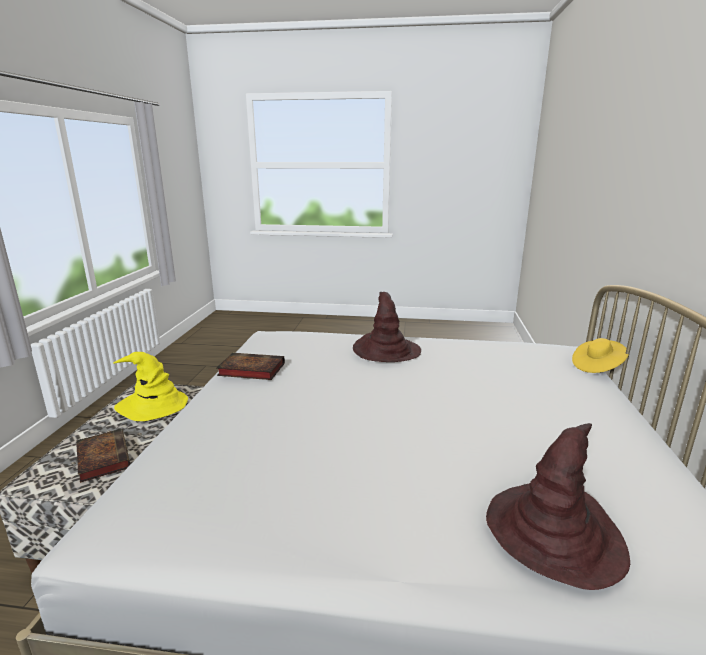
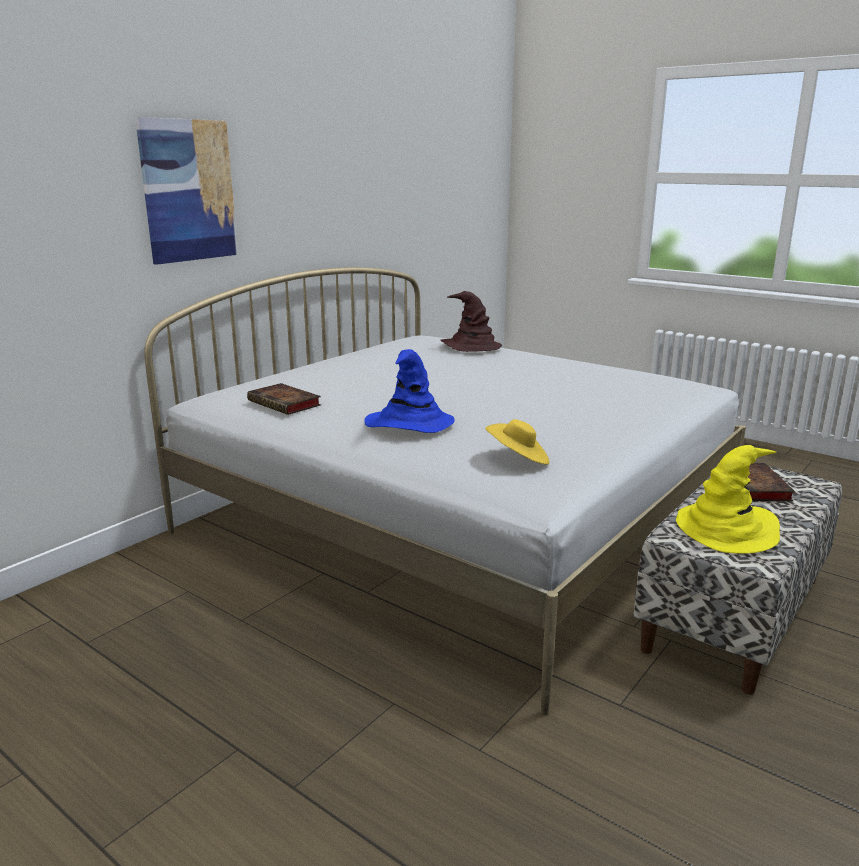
camera: 150 degrees left, 0 degrees up
book [216,353,285,380] -> book moved to [247,383,321,415]
brown hat [353,292,421,362] -> blue hat [364,349,455,433]
yellow hat [572,338,629,373] -> yellow hat moved to [485,419,549,465]
none -> picture [135,117,238,265]

